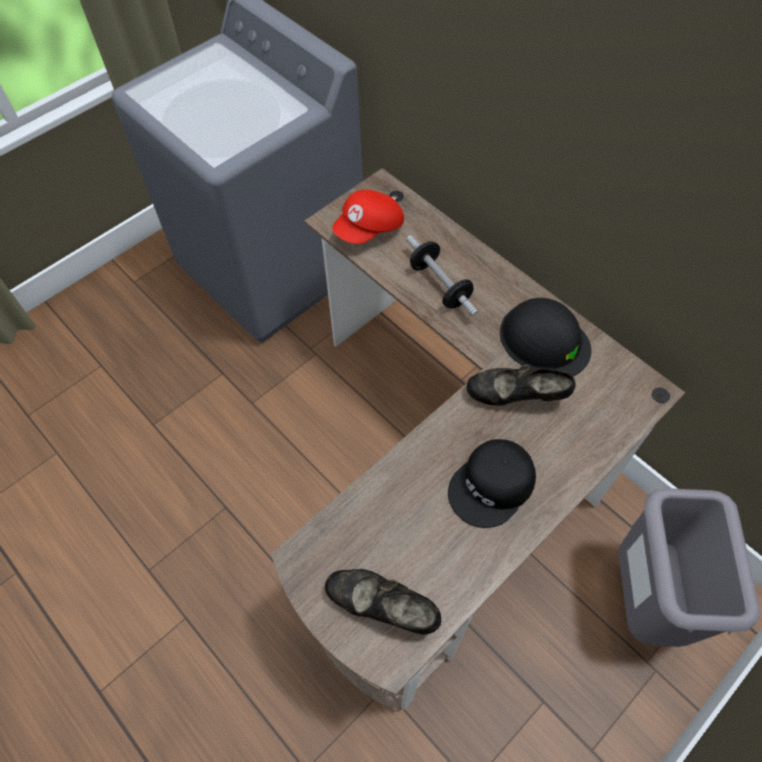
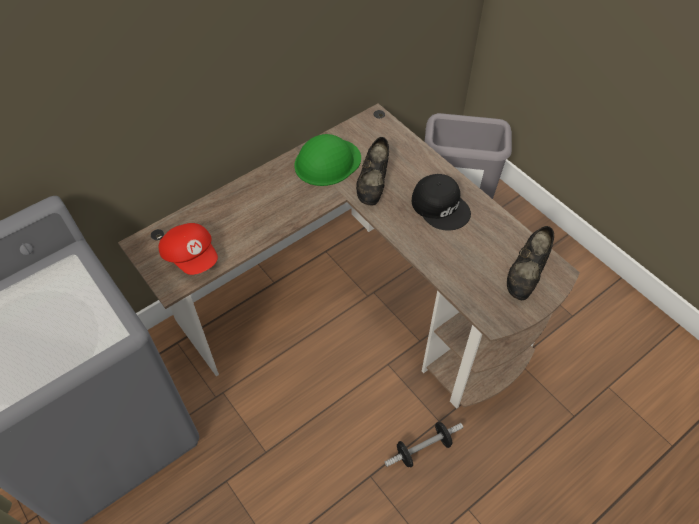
camera: 85 degrees left, 5 degrees down
dumbbell [407,235,478,317] -> dumbbell moved to [384,422,463,467]
black hard hat [500,298,592,376] -> green hard hat [294,134,361,186]

